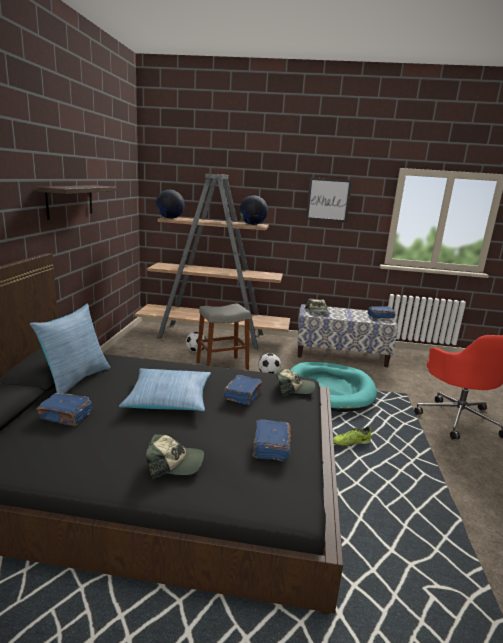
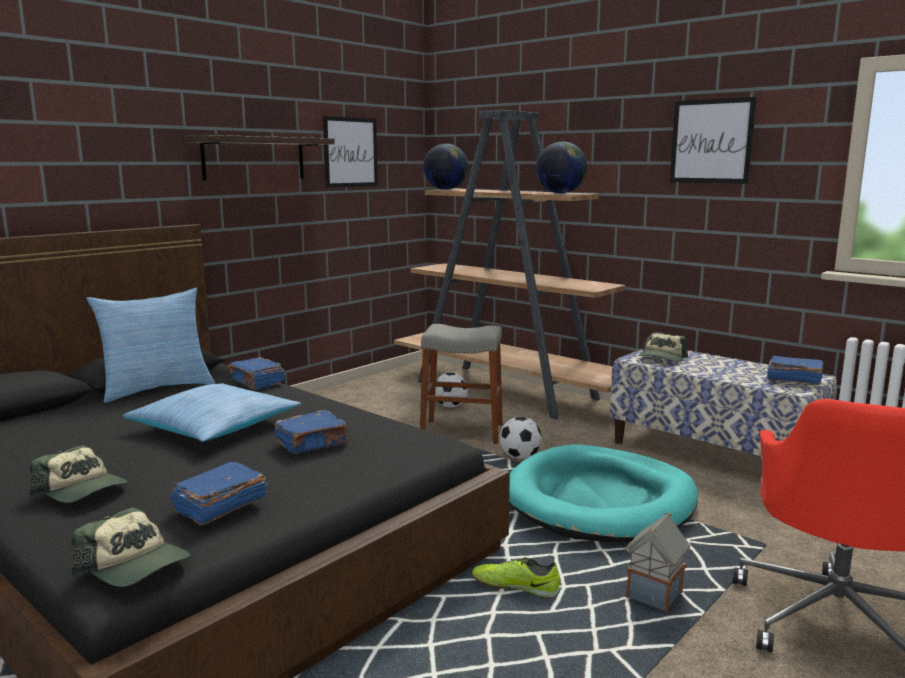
camera: 35 degrees right, 5 degrees down
blue book [36,392,92,426] -> blue book moved to [228,357,285,390]
cap [276,369,315,396] -> cap moved to [72,507,191,587]
none -> picture [323,116,378,188]
none -> toy house [625,513,690,612]

